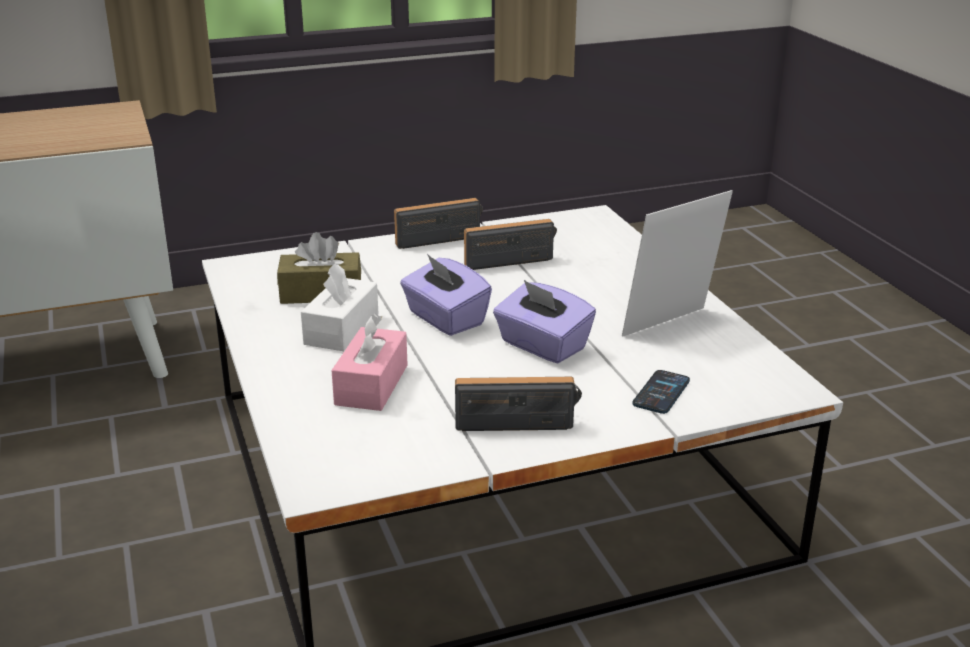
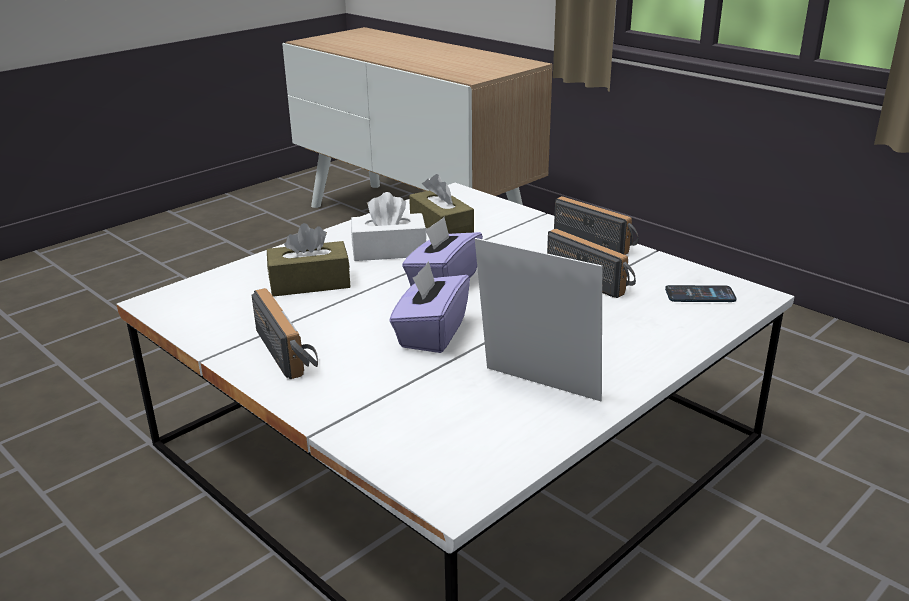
camera: 65 degrees right, 0 degrees up
pink tissue box [331,314,408,411] -> brown tissue box [267,223,351,297]
phone [632,370,690,414] -> phone moved to [665,285,736,302]

